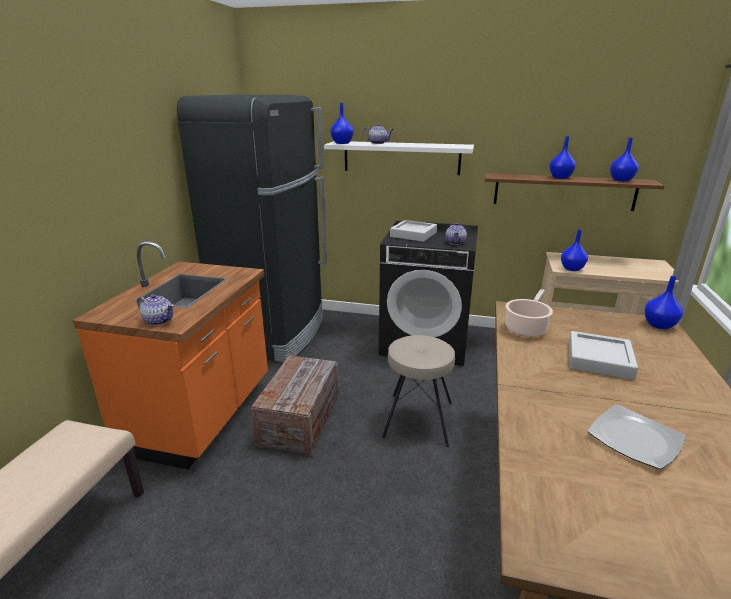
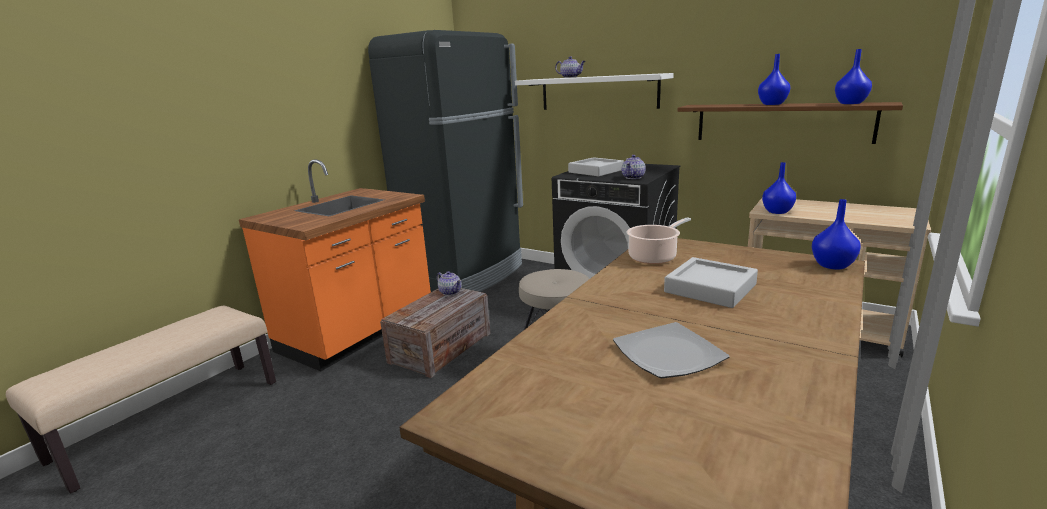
camera: 20 degrees right, 5 degrees down
teapot [137,294,174,326] -> teapot moved to [437,271,462,296]
blue vase [331,103,354,144] -> none

